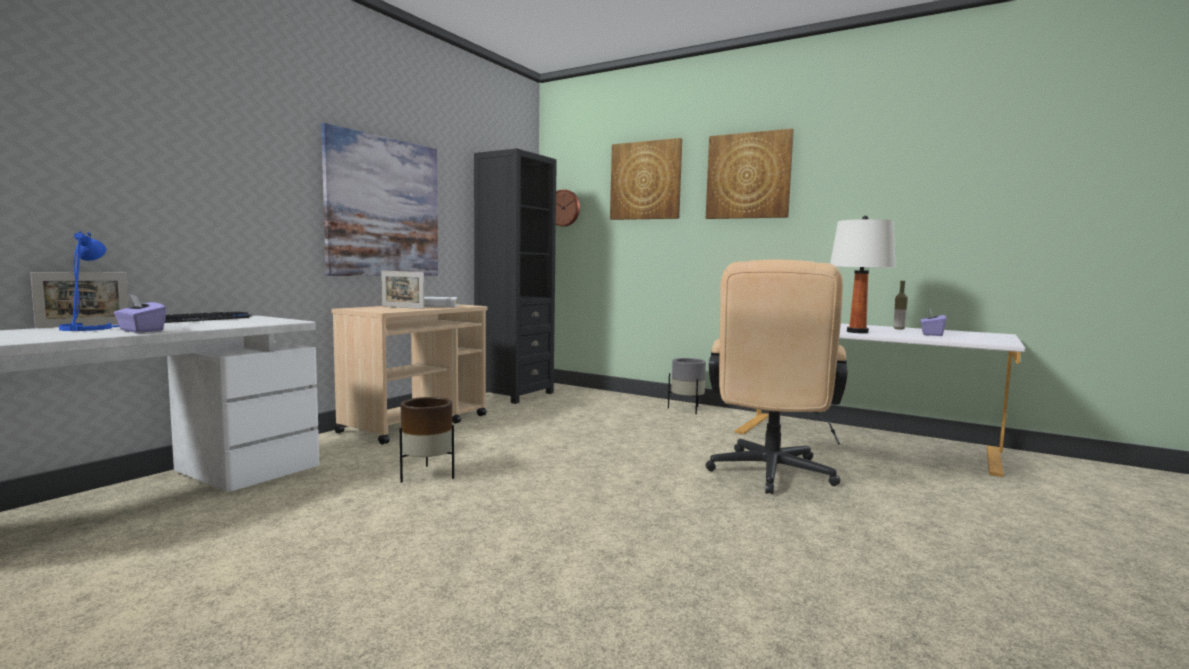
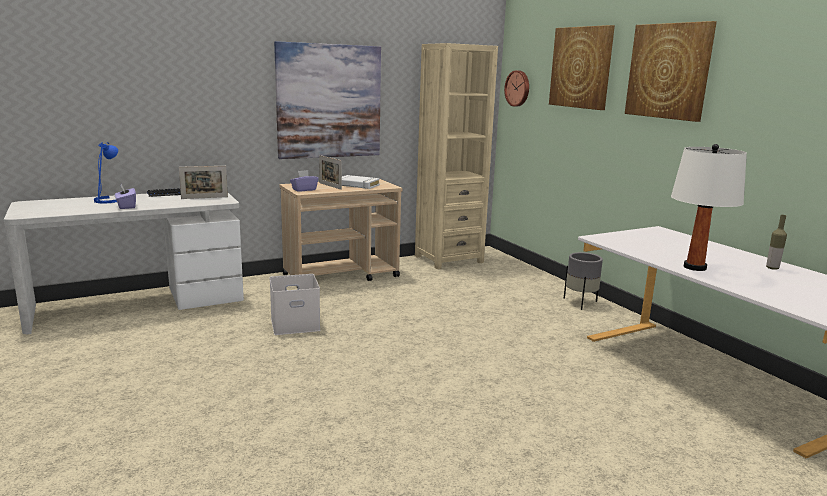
camera: 30 degrees right, 10 degrees up
picture frame [30,272,129,328] -> picture frame moved to [179,166,228,199]
brown planter [400,397,454,483] -> white storage box [270,274,320,335]
black bookcase [474,148,557,404] -> beige bookcase [415,43,498,269]
beige office chair [706,260,848,494] -> none
purple tissue box [920,309,946,336] -> purple tissue box moved to [290,170,318,192]

